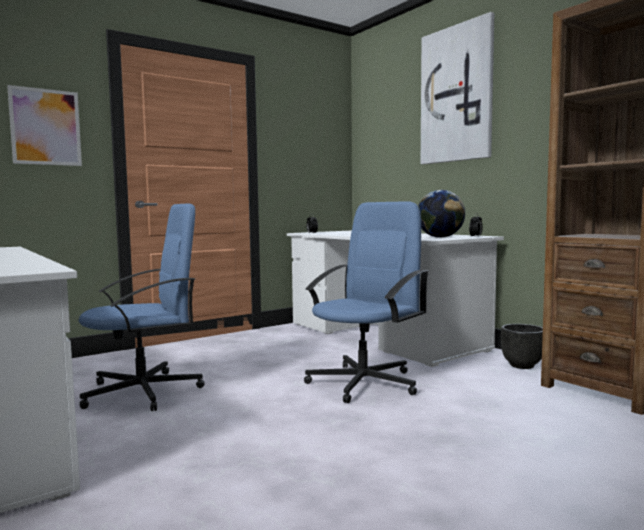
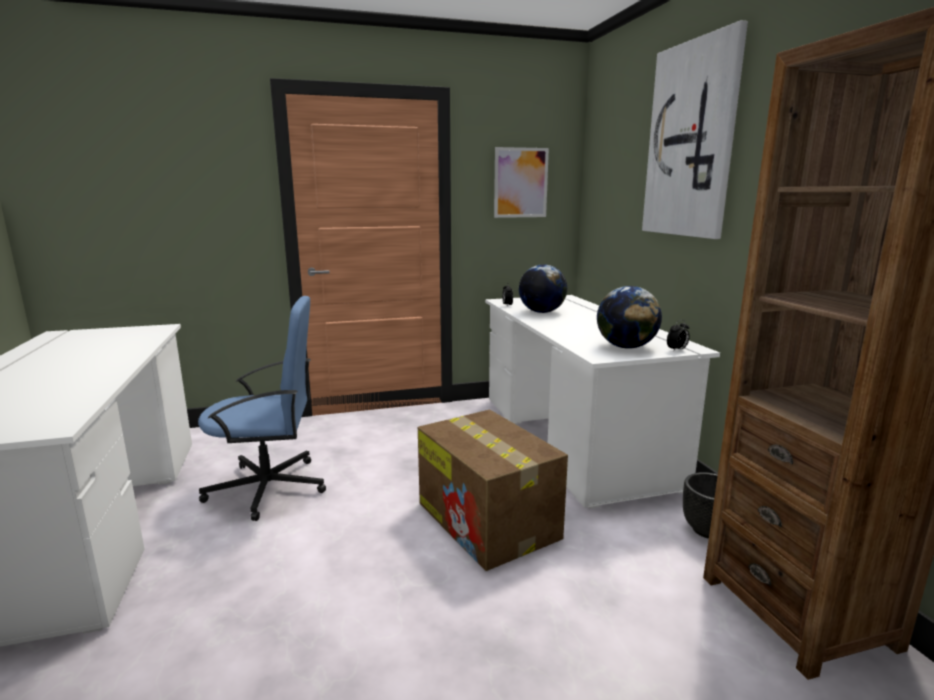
camera: 20 degrees right, 10 degrees up
picture [7,85,82,166] -> picture moved to [494,147,549,218]
blue office chair [304,201,429,403] -> cardboard box [418,410,568,571]
none -> globe [519,264,567,313]

